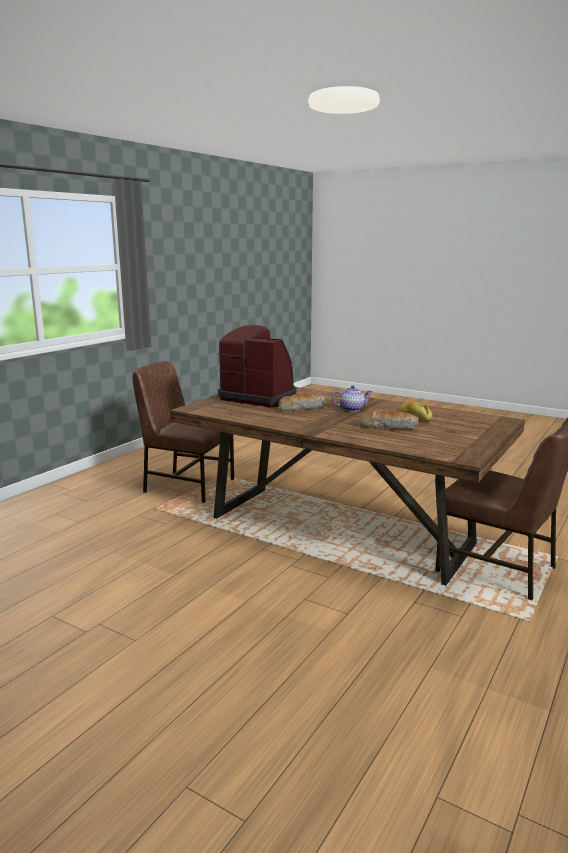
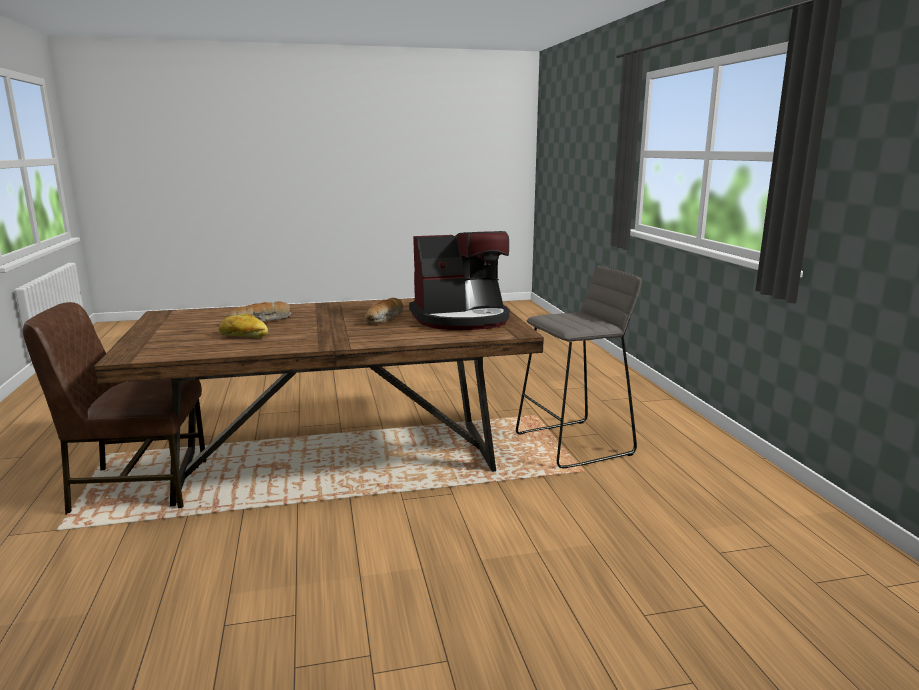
camera: 135 degrees right, 0 degrees up
brown chair [132,361,234,503] -> grey stool [516,266,642,469]
teapot [332,385,373,412] -> none

